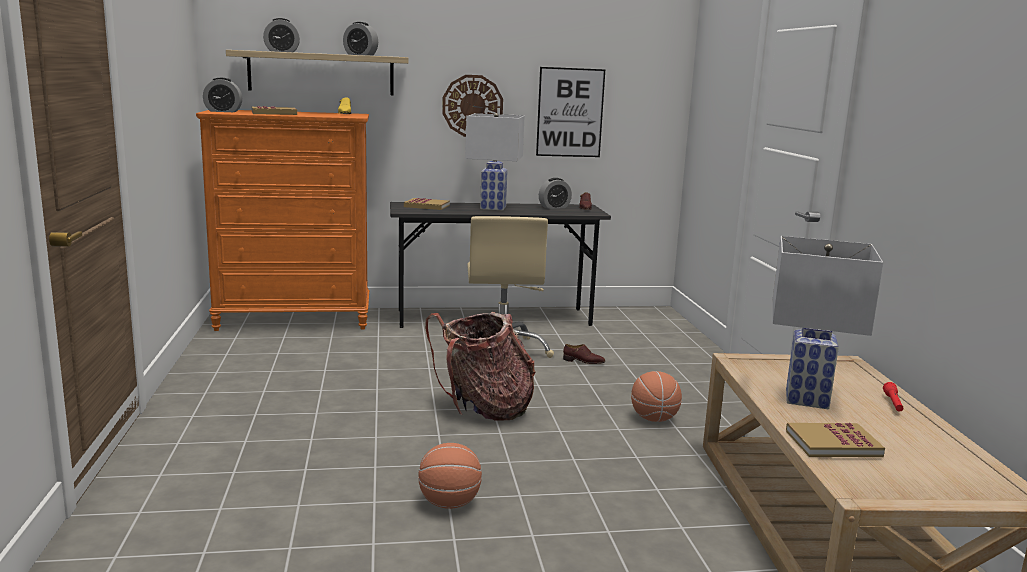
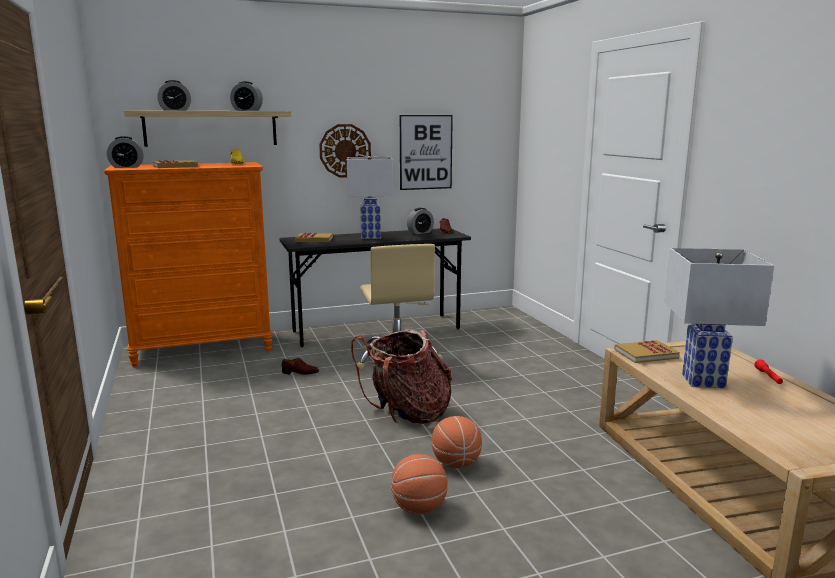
camera: 10 degrees left, 0 degrees up
brown shoe [563,344,605,364] -> brown shoe moved to [282,358,319,375]
basketball [631,371,682,422] -> basketball moved to [432,416,482,468]
book [786,423,885,457] -> book moved to [614,340,680,363]

